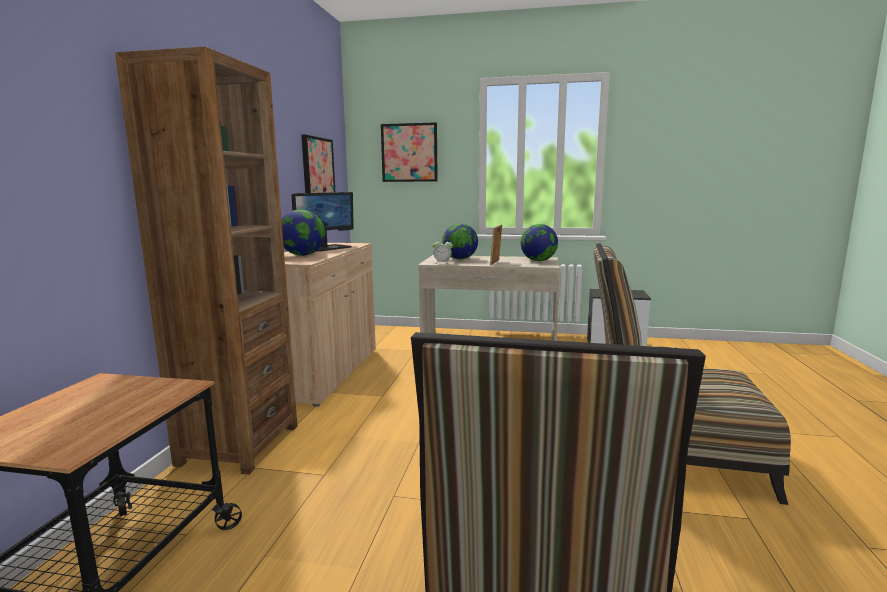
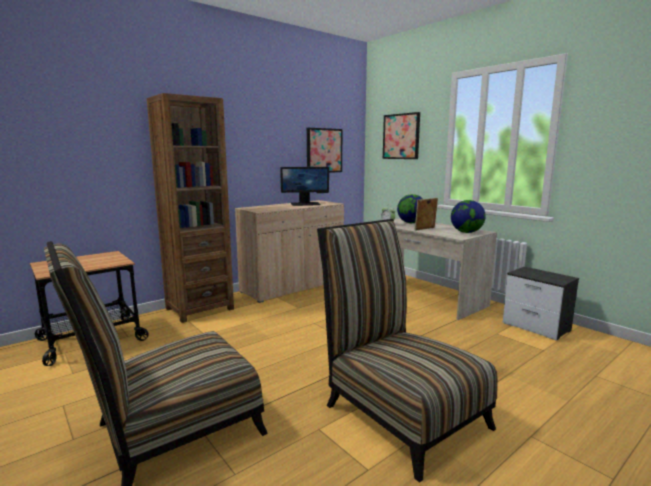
camera: 40 degrees right, 0 degrees up
globe [282,209,325,256] -> none

